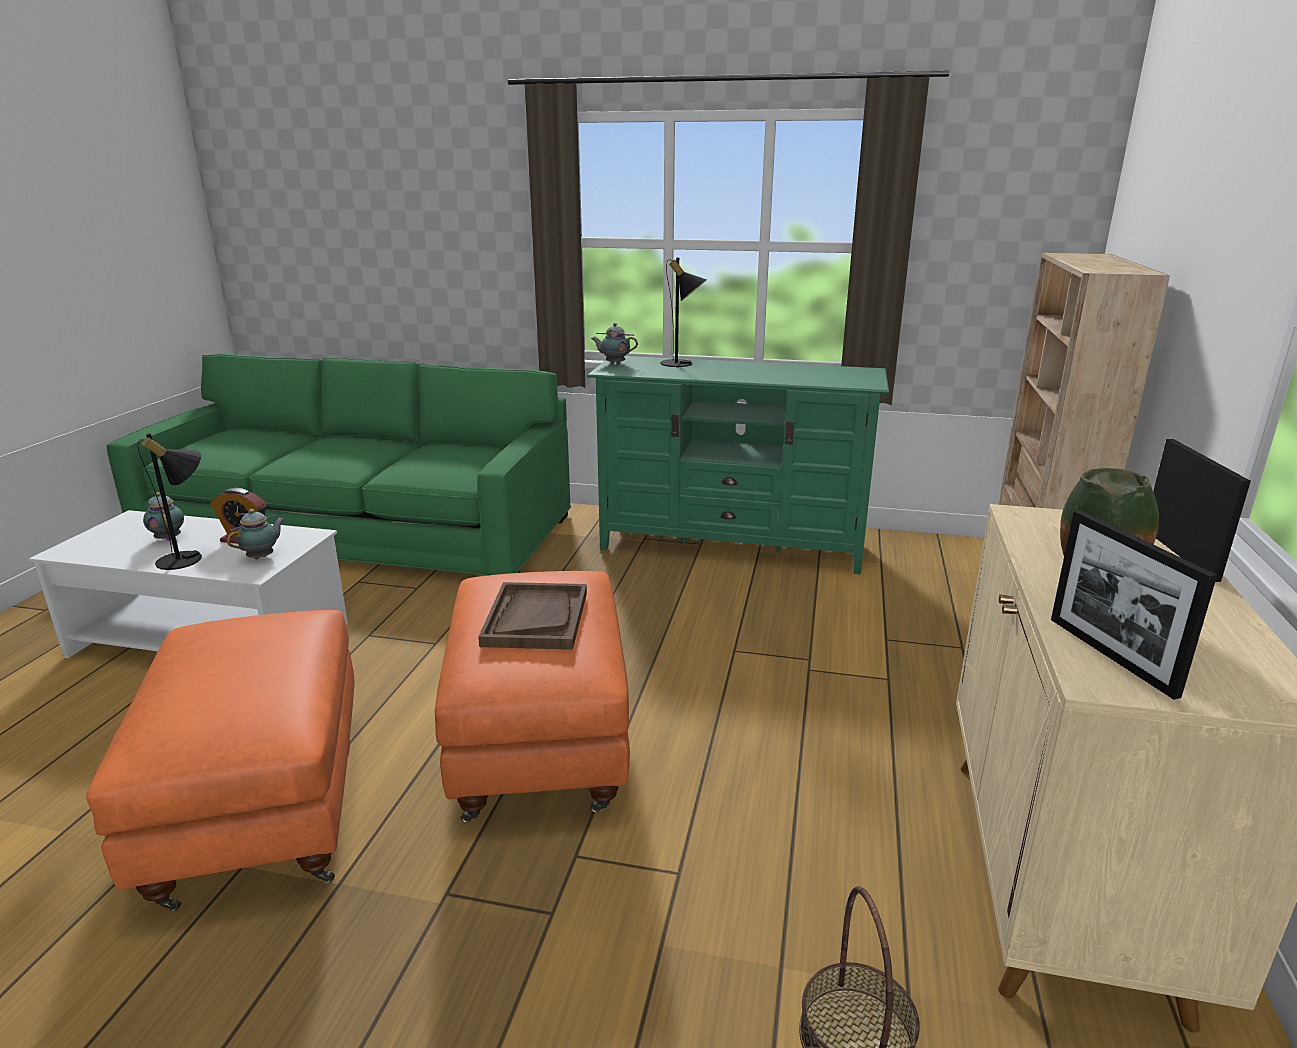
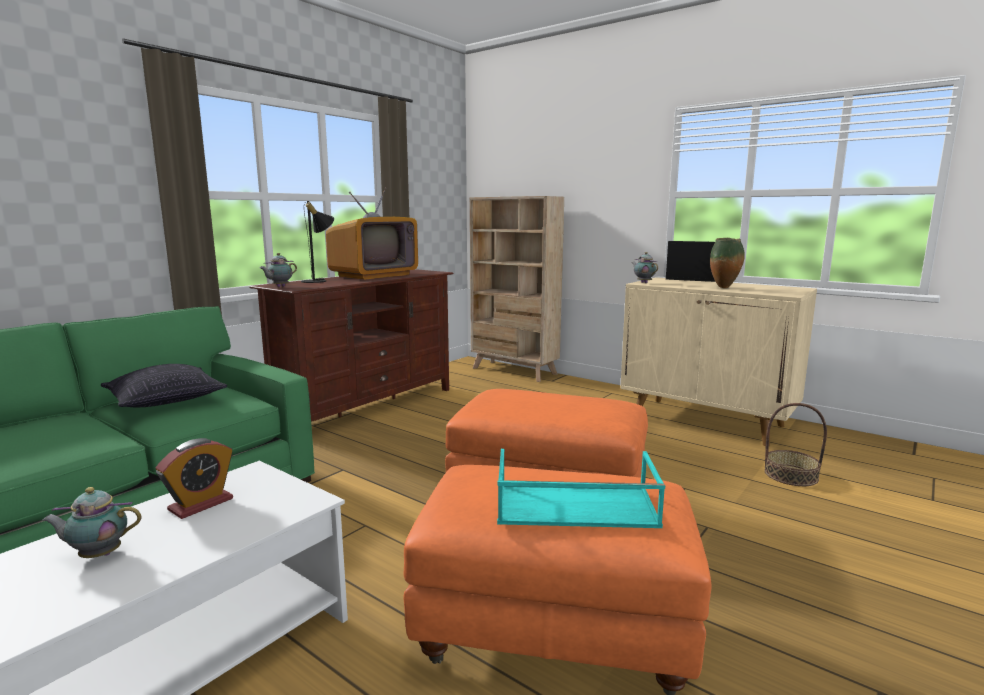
camera: 65 degrees left, 10 degrees down
black table lamp [137,433,202,570] -> none
teapot [227,509,285,559] -> teapot moved to [632,252,658,283]
brown tray [478,582,587,650] -> none
green tv stand [587,356,889,574] -> brown tv stand [249,269,454,422]
picture frame [1051,510,1217,700] -> none
none -> pillow [100,364,227,407]
none -> television [326,188,418,279]
none -> turquoise tray [497,449,665,528]

